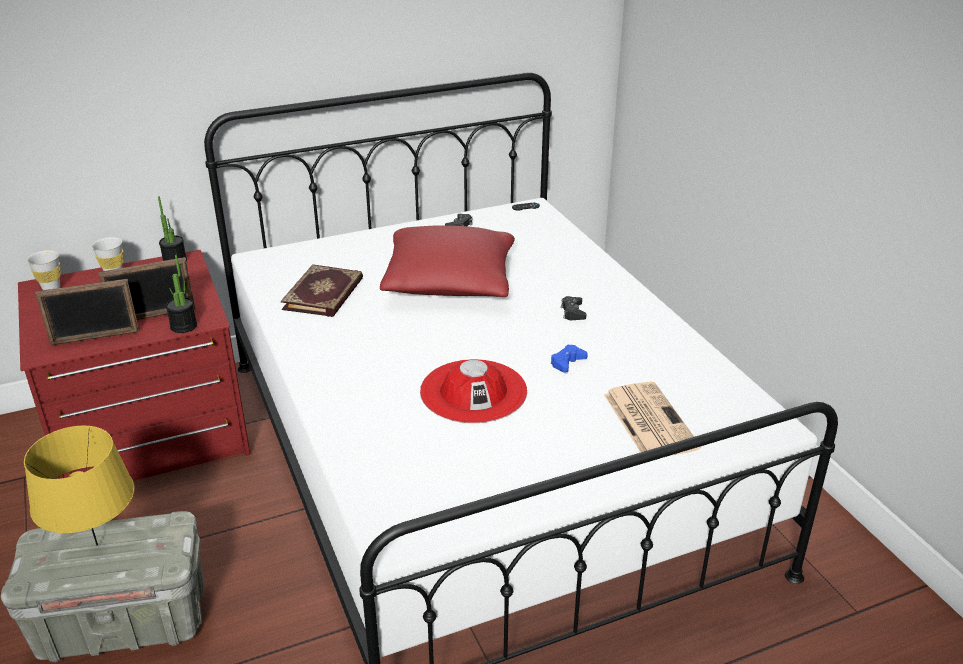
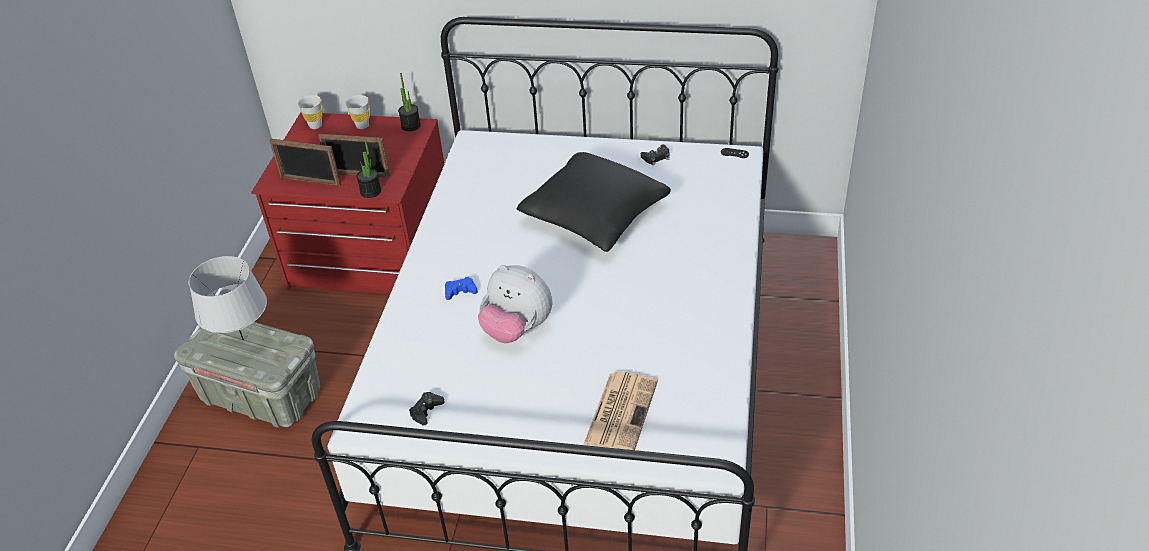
camera: 35 degrees right, 10 degrees up
yellow table lamp [24,426,134,545] -> grey table lamp [189,256,267,340]
book [281,264,363,317] -> none
red pillow [380,225,515,297] -> black pillow [517,152,671,252]
red hat [420,359,527,423] -> plush toy [478,265,552,343]
blue game controller [551,345,588,373] -> blue game controller moved to [445,277,478,300]
black game controller [561,296,586,320] -> black game controller moved to [409,392,445,426]

